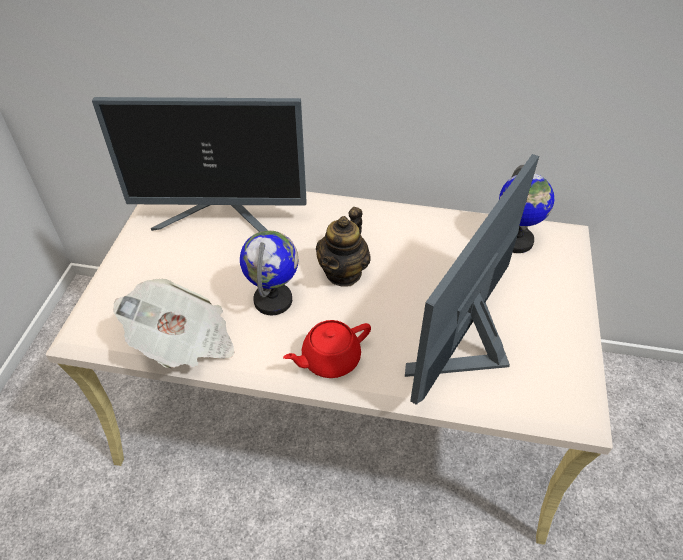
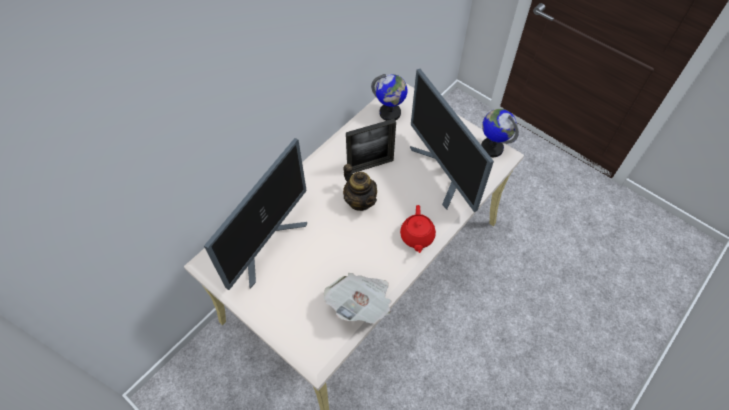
camera: 60 degrees left, 10 degrees up
globe [240,230,298,315] -> globe moved to [481,109,519,157]
none -> picture frame [346,119,396,173]

